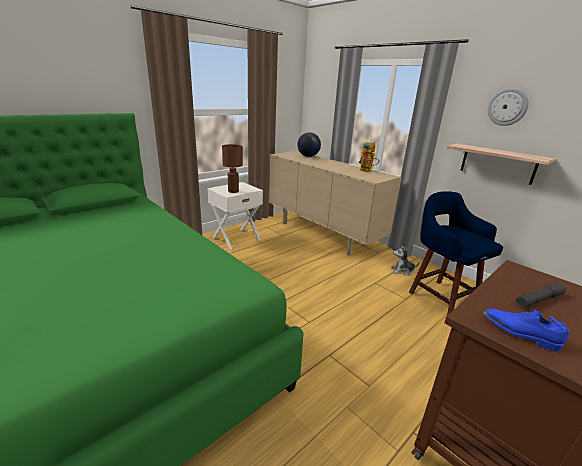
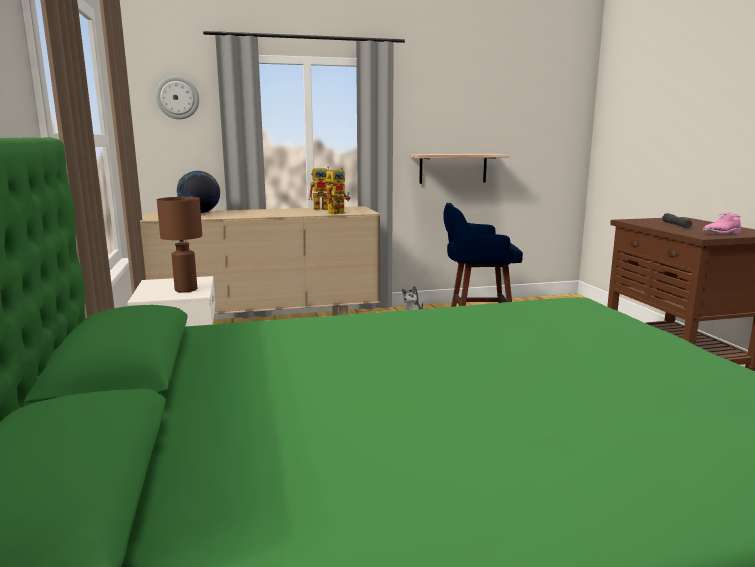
camera: 60 degrees left, 10 degrees down
blue shoe [484,308,569,352] -> pink shoe [703,212,741,234]
wall clock [488,88,529,126] -> wall clock moved to [156,76,199,119]
none -> toy robot [326,168,351,215]

